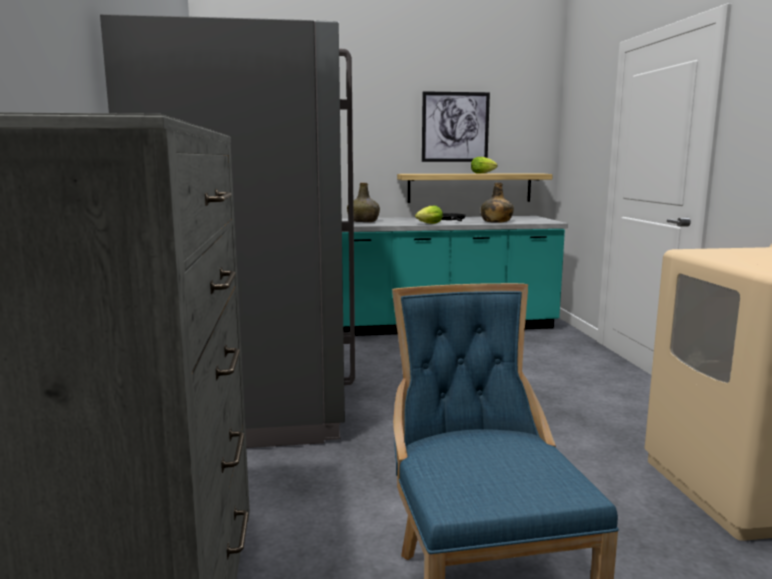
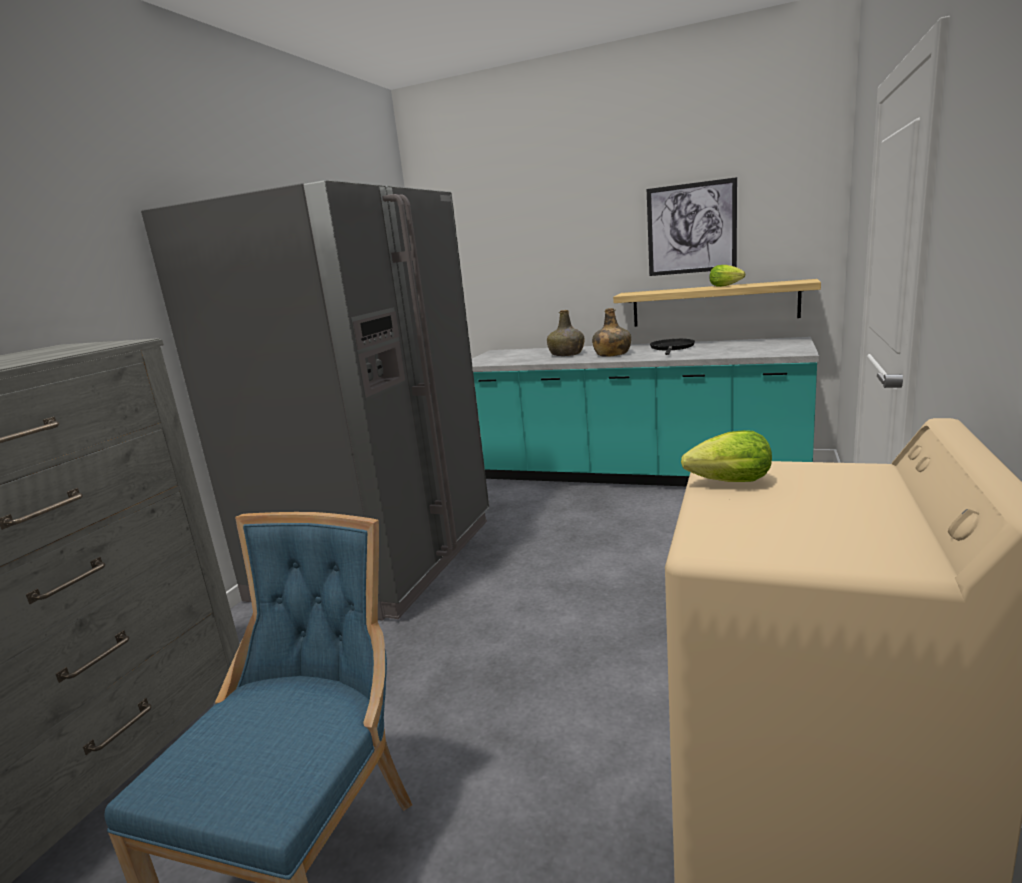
camera: 30 degrees right, 5 degrees up
lettuce [415,206,443,224] -> lettuce moved to [681,430,772,482]
green bottle [480,183,514,223] -> green bottle moved to [592,308,631,357]

